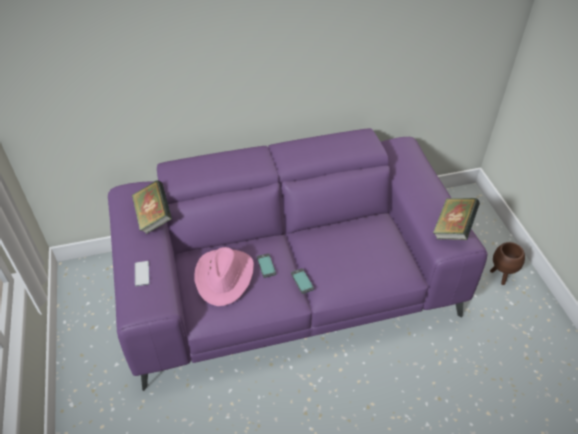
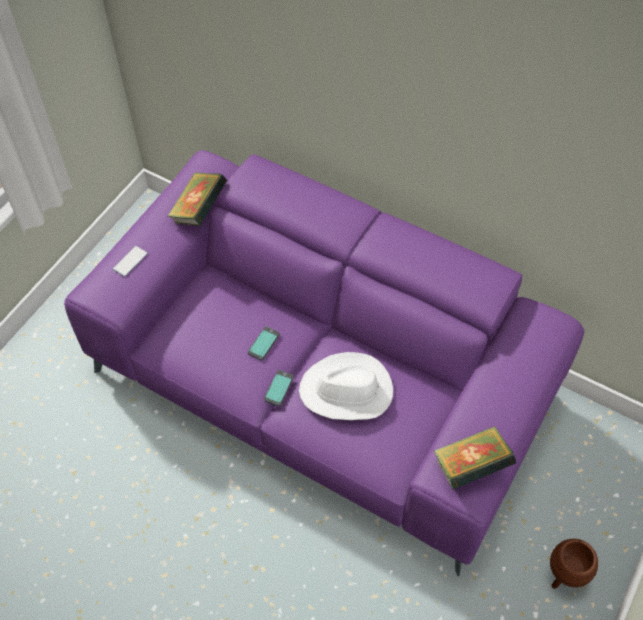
camera: 45 degrees right, 10 degrees up
pink hat [194,247,254,306] -> none
none -> white hat [299,352,393,420]

